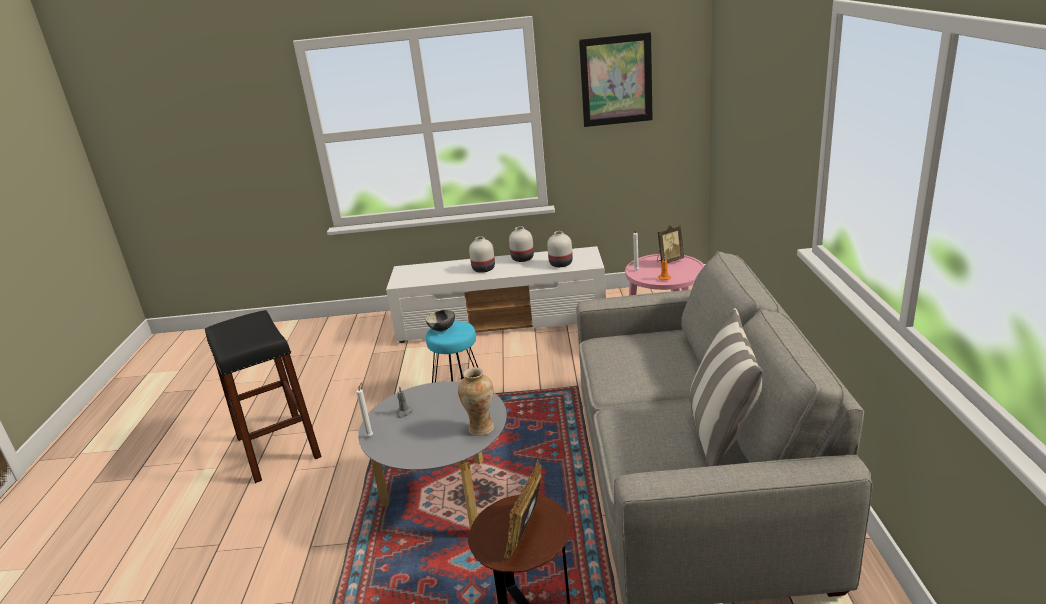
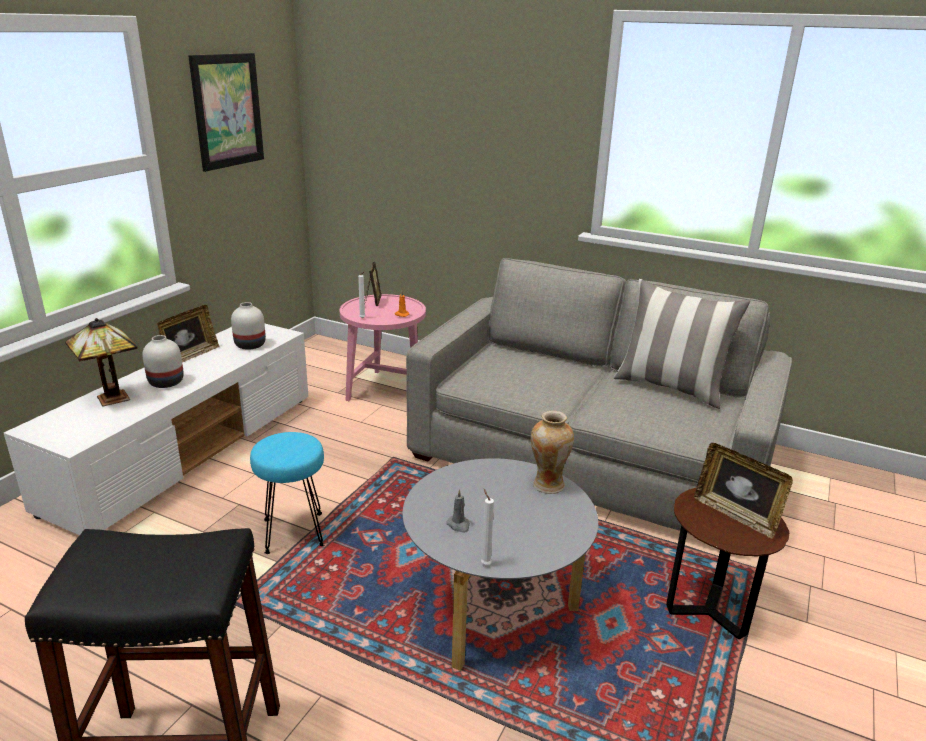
camera: 65 degrees left, 0 degrees up
bowl [425,310,455,332] -> none
white vase [509,226,534,262] -> picture frame [157,305,220,362]
none -> table lamp [65,318,137,407]

